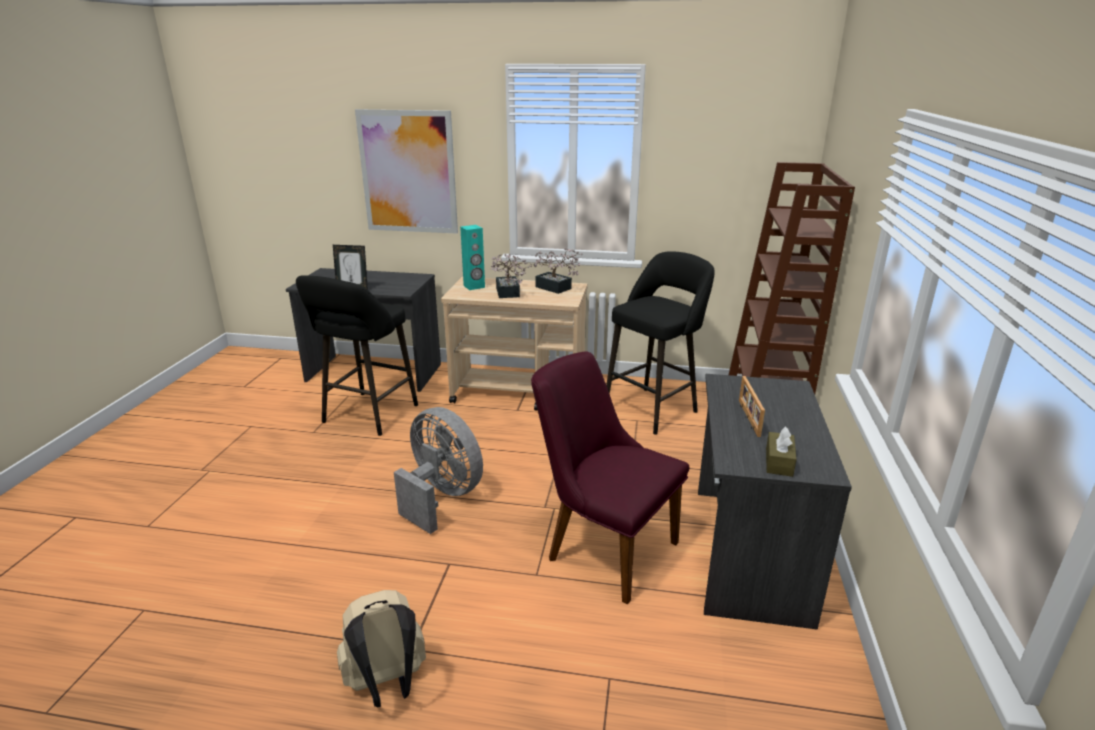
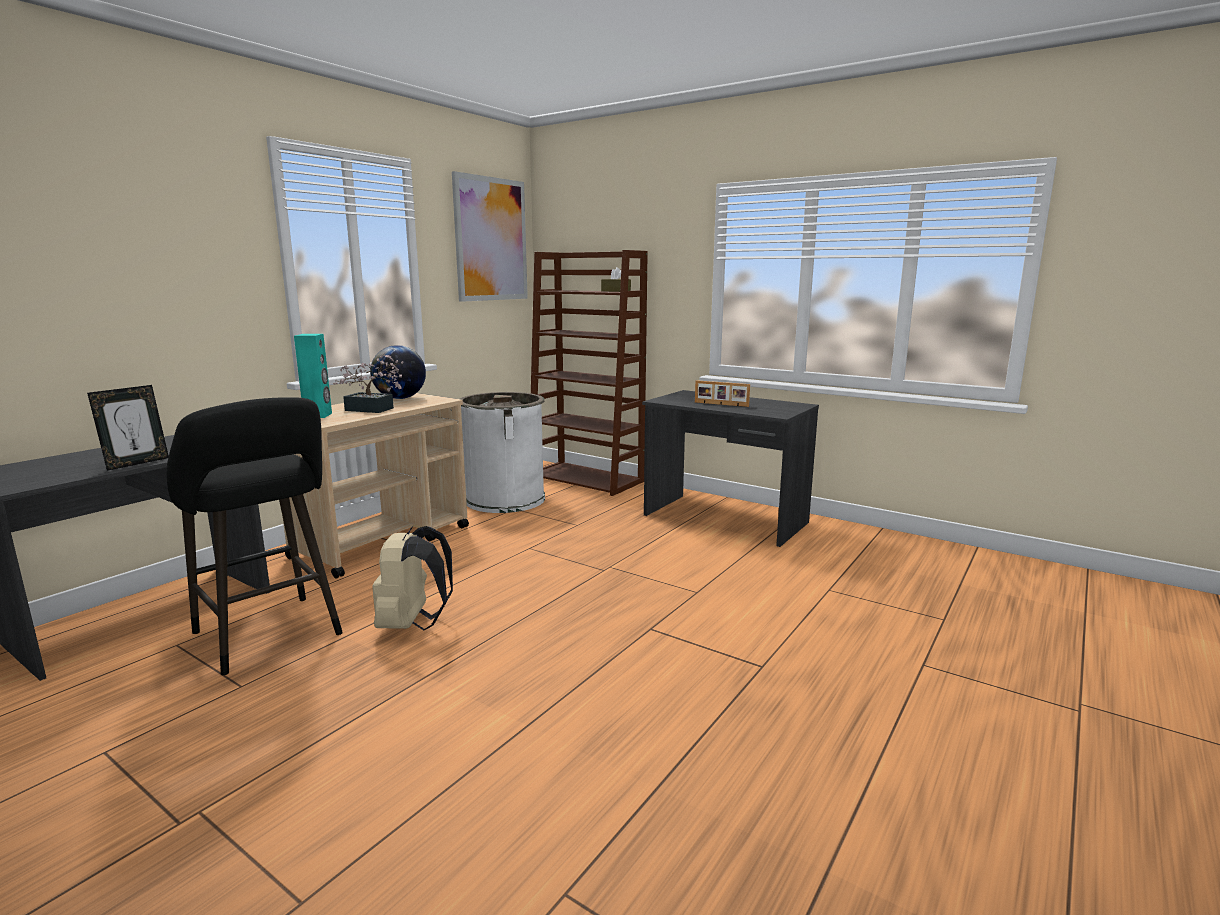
camera: 65 degrees left, 10 degrees down
beige backpack [337,590,426,707] -> beige backpack moved to [372,526,453,631]
picture [355,109,458,233] -> picture moved to [452,171,528,302]
grey fan [394,407,483,534] -> none
potted plant [529,248,582,294] -> globe [370,345,426,399]
purple chair [531,351,690,605] -> none
black stool [606,251,715,435] -> white trash can [460,392,545,513]
brown tissue box [766,426,797,477] -> brown tissue box moved to [601,267,631,292]

